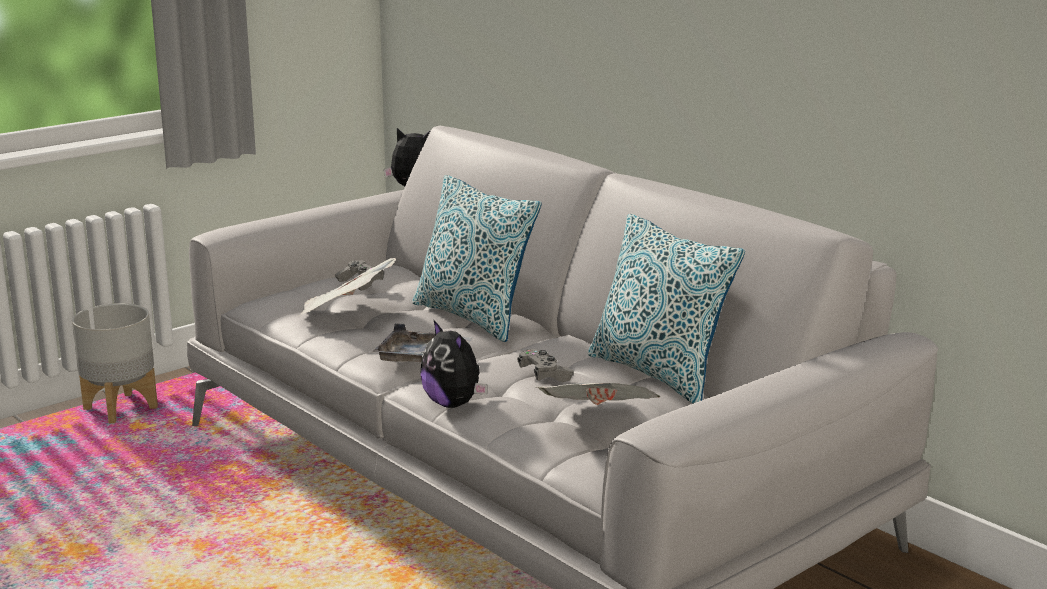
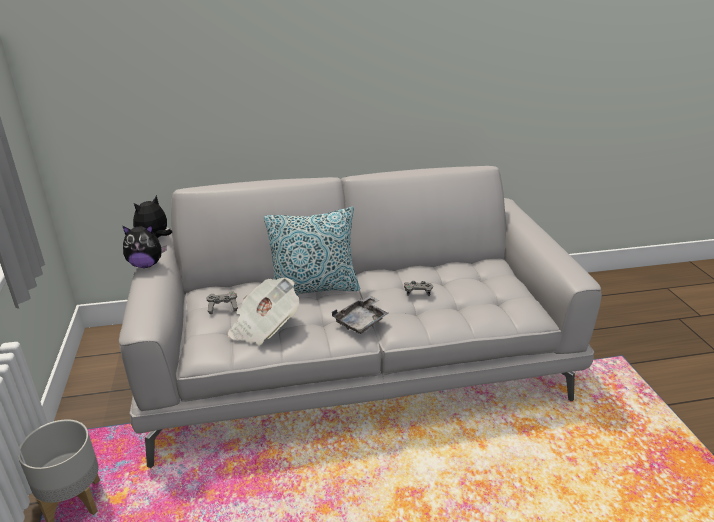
camera: 60 degrees left, 10 degrees up
plush toy [420,319,488,408] -> plush toy moved to [123,225,167,268]
newspaper [537,383,660,405] -> none
pillow [588,214,745,404] -> none

